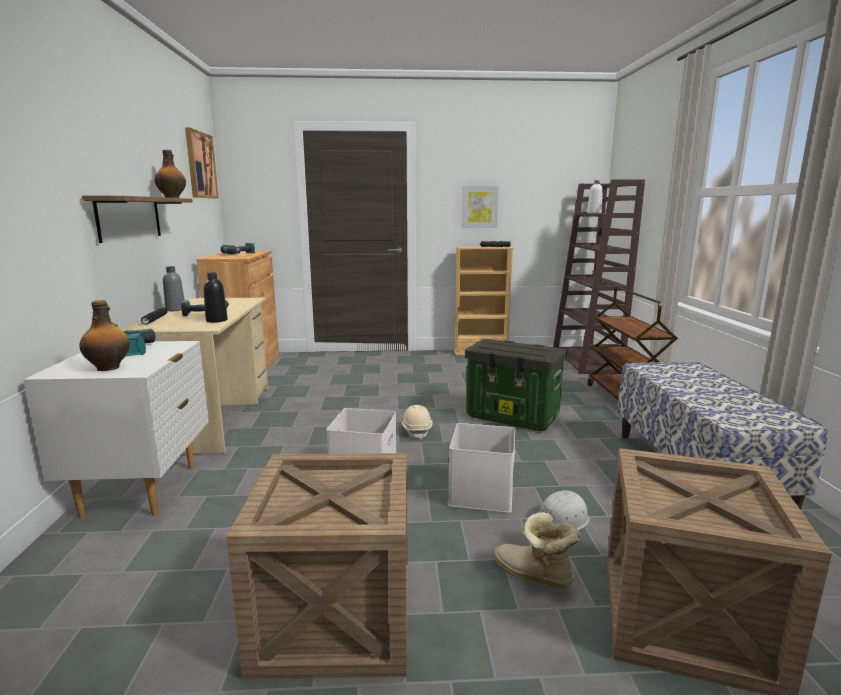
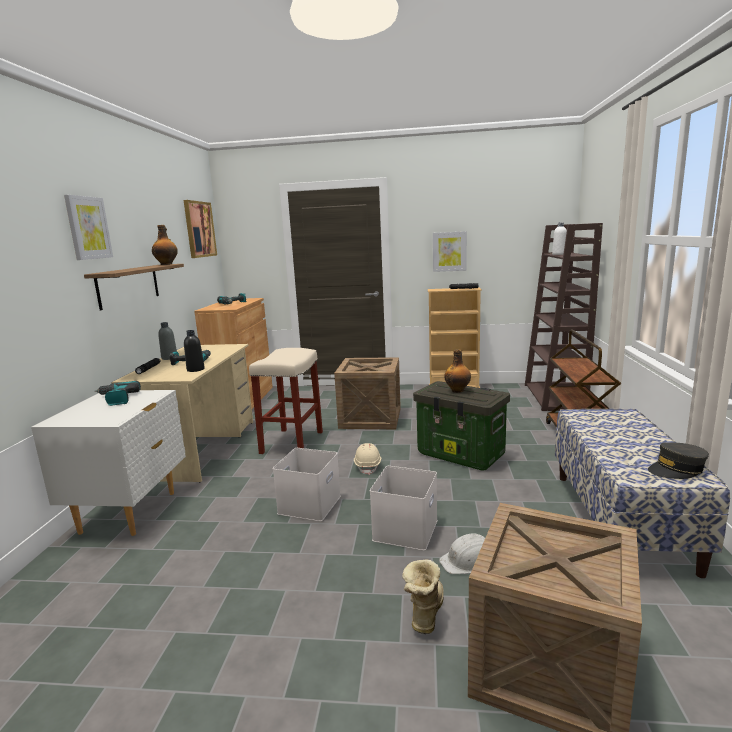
camera: 10 degrees right, 0 degrees up
bottle [79,300,130,371] -> bottle moved to [444,349,471,393]
crate [226,453,408,680] -> crate moved to [334,357,401,429]
boot [494,512,580,588] -> boot turned 60 degrees clockwise [402,560,444,634]
none -> picture [64,195,113,260]
none -> beige stool [249,348,323,454]
none -> grey cap [648,442,709,479]

